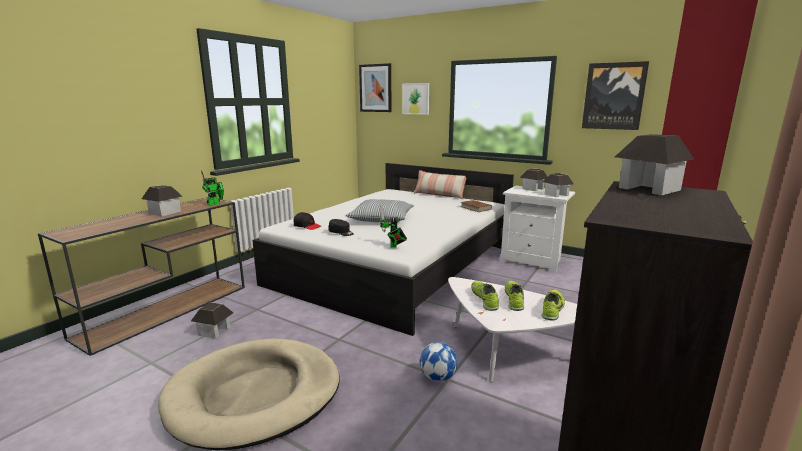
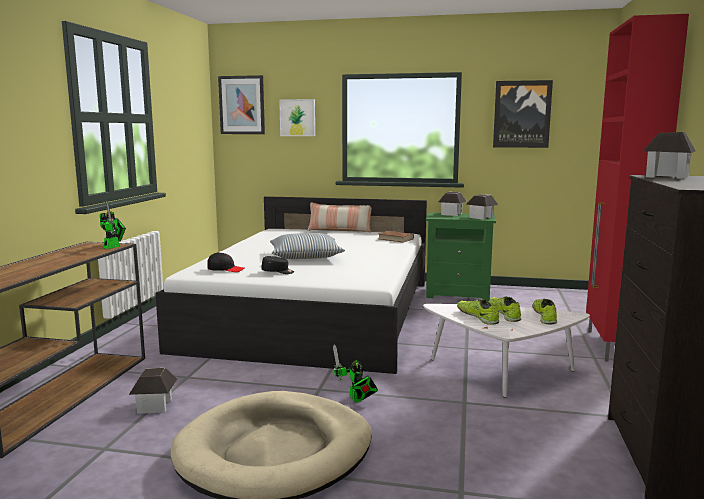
camera: 20 degrees left, 5 degrees down
toy house [142,185,183,216] -> none
toy robot [380,204,407,247] -> toy robot moved to [333,345,378,402]
football [420,342,458,382] -> none
white nightstand [501,186,575,272] -> green nightstand [426,212,496,301]

